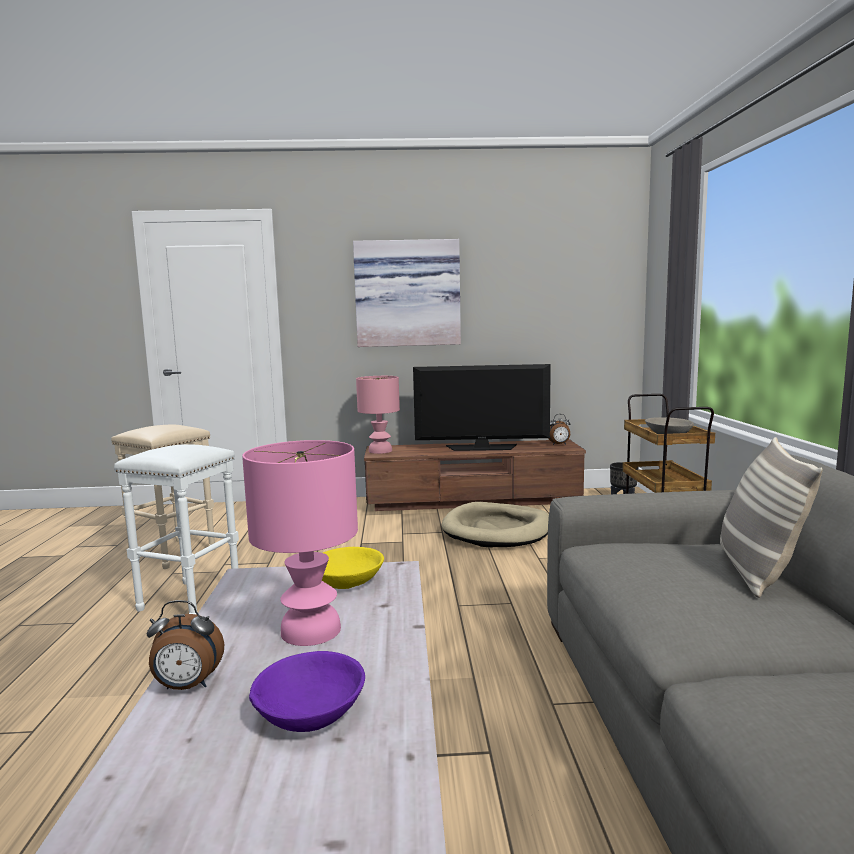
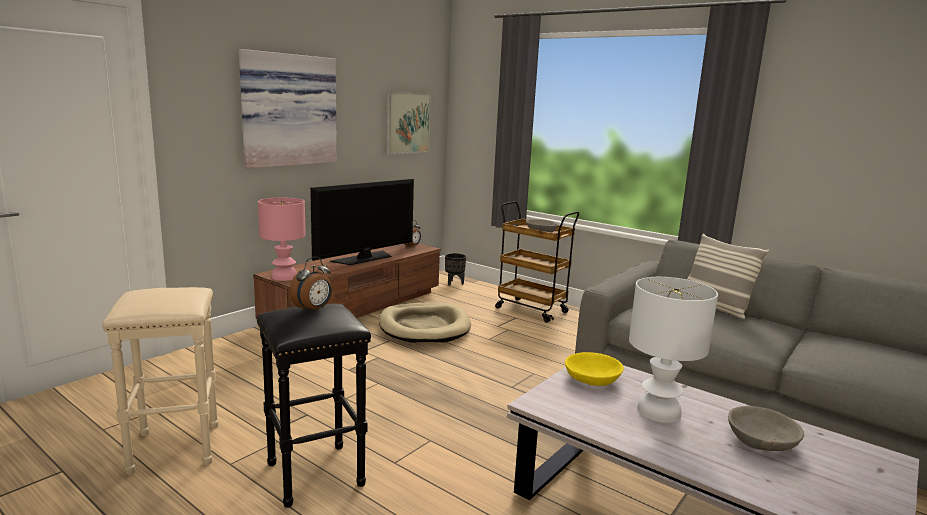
camera: 50 degrees left, 5 degrees up
white stool [114,444,239,614] -> black stool [257,304,371,508]
alarm clock [147,600,224,690] -> alarm clock moved to [289,257,332,313]
pink table lamp [242,440,358,646] -> white table lamp [629,277,718,423]
purple bowl [249,651,365,732] -> grey bowl [728,406,804,451]
none -> picture [386,92,431,154]

